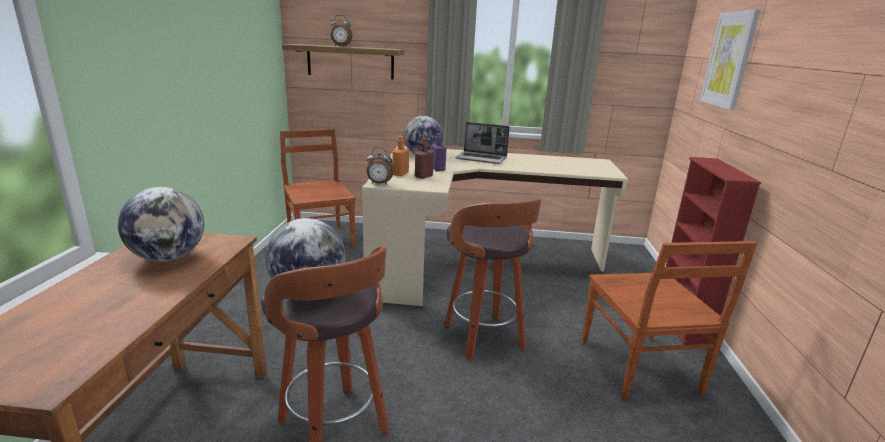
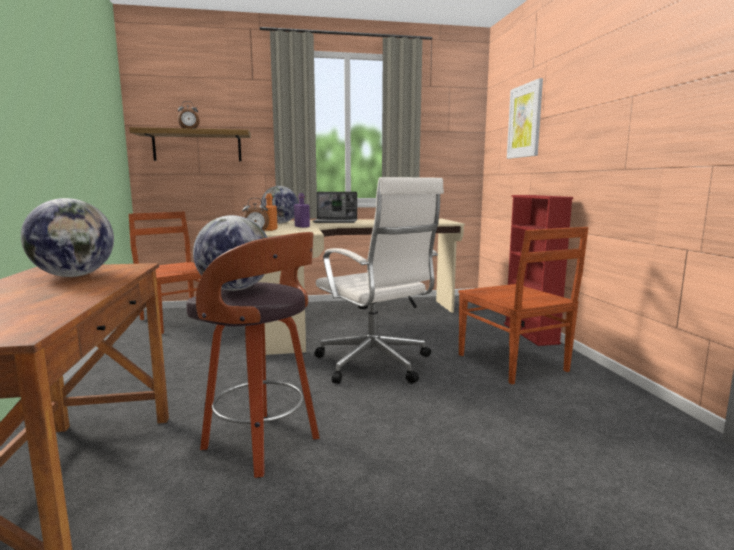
camera: 15 degrees left, 10 degrees down
red bottle [415,138,434,179] -> none
stool [444,198,541,360] -> white office chair [314,177,444,384]

